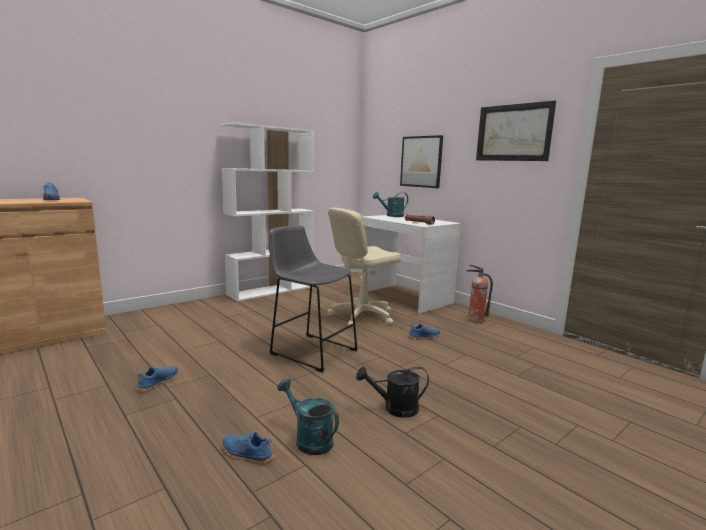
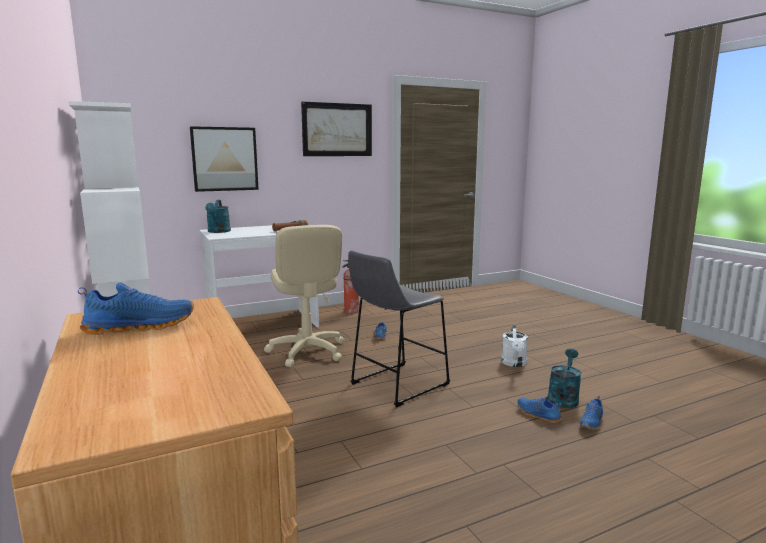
camera: 75 degrees left, 0 degrees up
blue shoe [137,366,178,392] -> blue shoe moved to [517,397,562,423]
turquoise watering can [277,379,339,455] -> turquoise watering can turned 150 degrees clockwise [548,349,582,408]
black watering can [356,367,429,418] -> white watering can [501,324,528,367]

